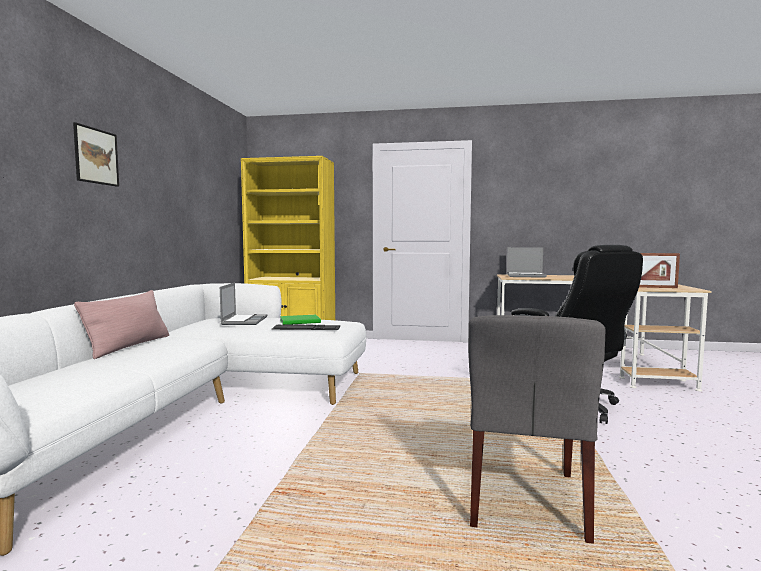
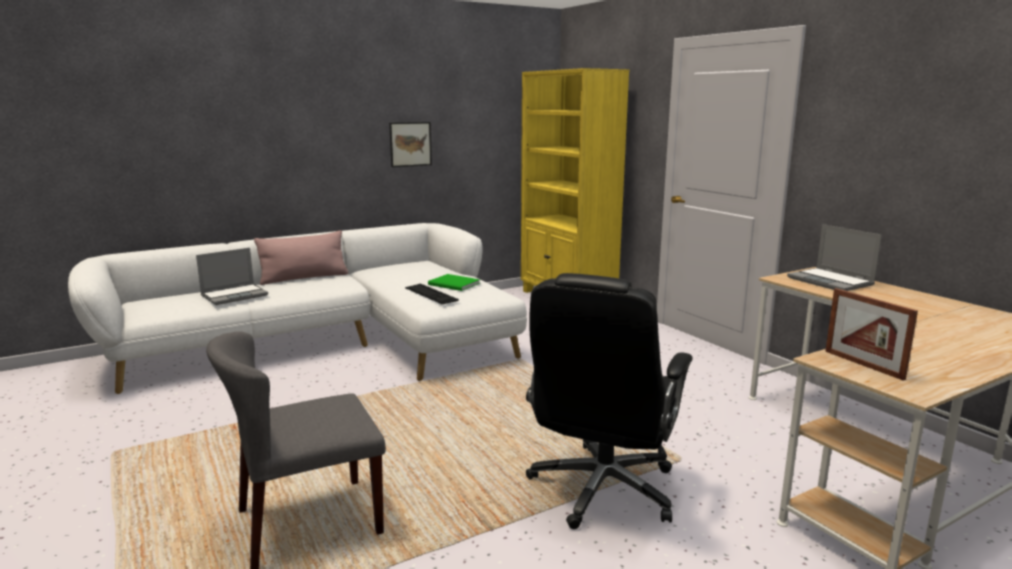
camera: 50 degrees right, 10 degrees up
picture [73,122,119,187] -> picture moved to [389,122,432,167]
laptop [220,282,267,325] -> laptop moved to [196,248,268,305]

